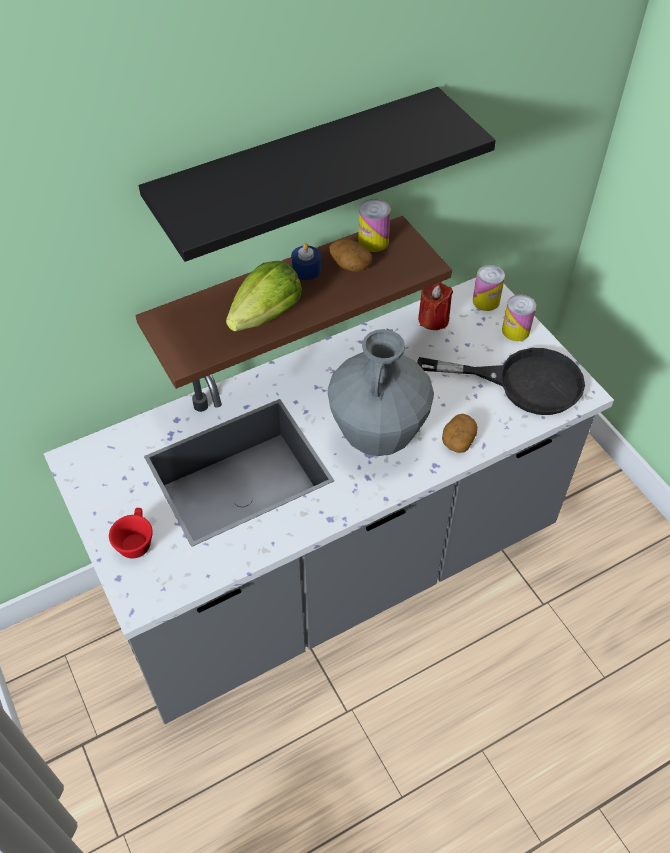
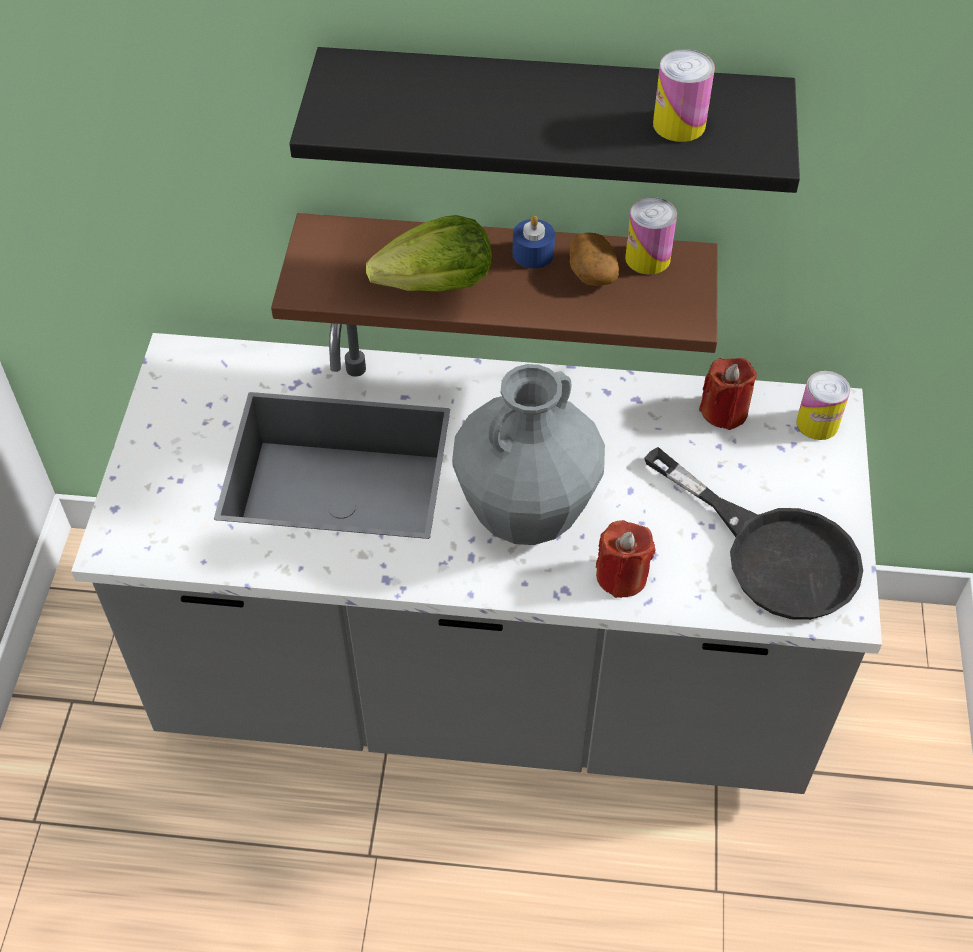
camera: 35 degrees right, 0 degrees up
red cup [109,508,153,558] -> none
potato [442,413,478,453] -> red candle [596,520,655,598]
can [502,294,536,341] -> can moved to [653,49,715,142]

